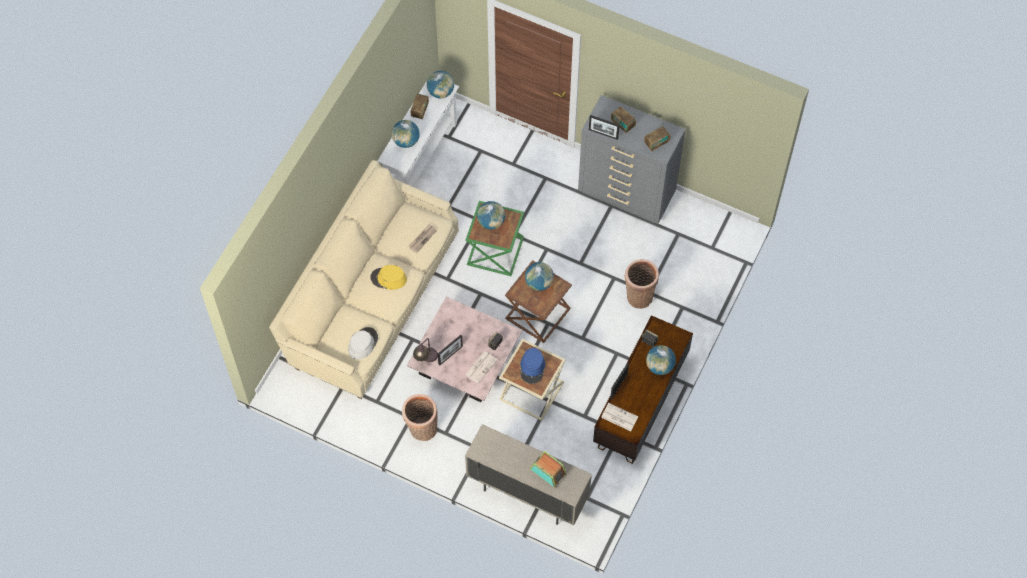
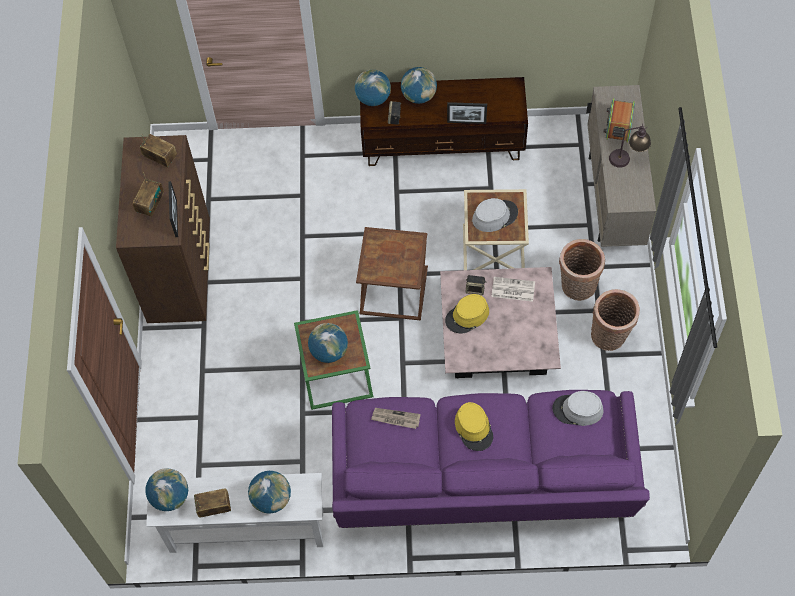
camera: 115 degrees left, 0 degrees up
beige sofa [269,160,459,399] -> purple sofa [332,390,650,528]
table lamp [413,338,438,362] -> table lamp moved to [609,124,651,168]
picture frame [438,335,463,366] -> none
blue hat [520,348,545,384] -> grey hat [472,198,518,232]
globe [525,262,554,291] -> globe moved to [355,70,391,106]
grey dresser [578,95,686,224] -> brown dresser [116,135,210,323]
newspaper [601,403,638,431] -> none
basket [625,259,659,309] -> basket moved to [559,239,605,301]
none -> yellow hat [445,294,489,334]

